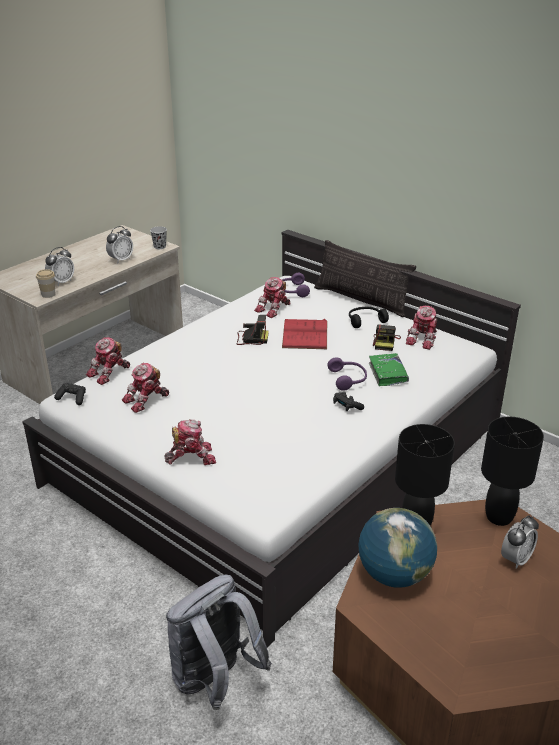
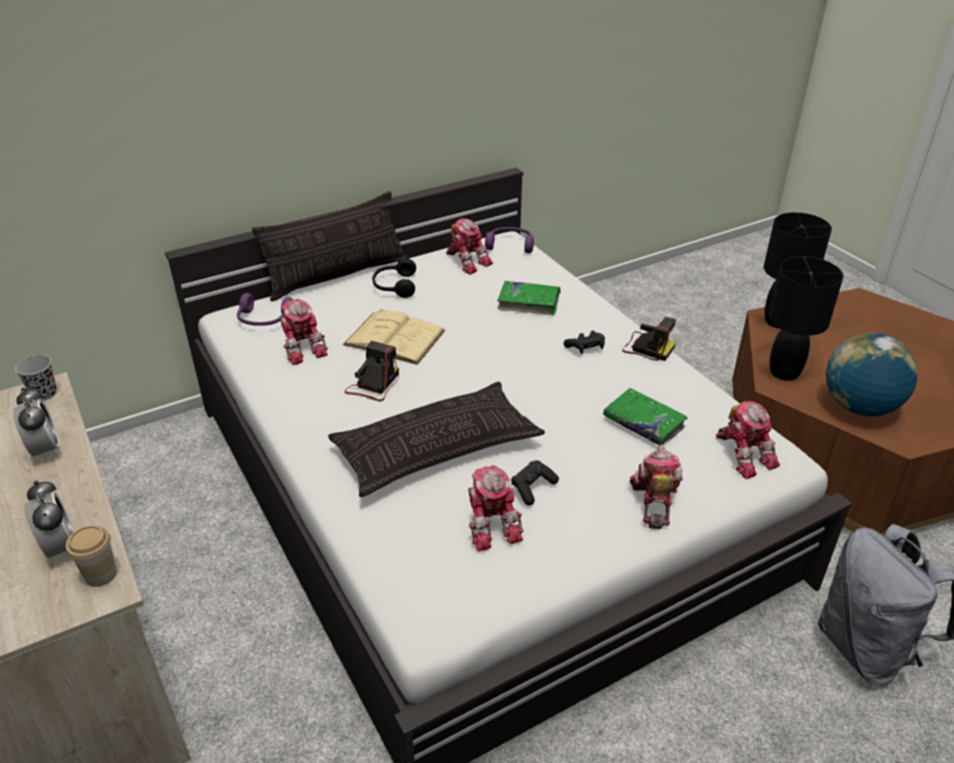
camera: 70 degrees left, 5 degrees up
black game controller [54,383,86,405] -> black game controller moved to [511,460,559,506]
toy robot [86,337,130,385] -> toy robot moved to [716,401,780,479]
red book [282,319,327,349] -> beige book [343,309,445,365]
purple headphones [328,357,367,391] -> purple headphones moved to [485,227,534,253]
camera [373,324,401,351] -> camera moved to [622,317,676,361]
alarm clock [501,515,539,569] -> none
none -> pillow [328,382,545,497]
none -> green book [603,388,688,445]

